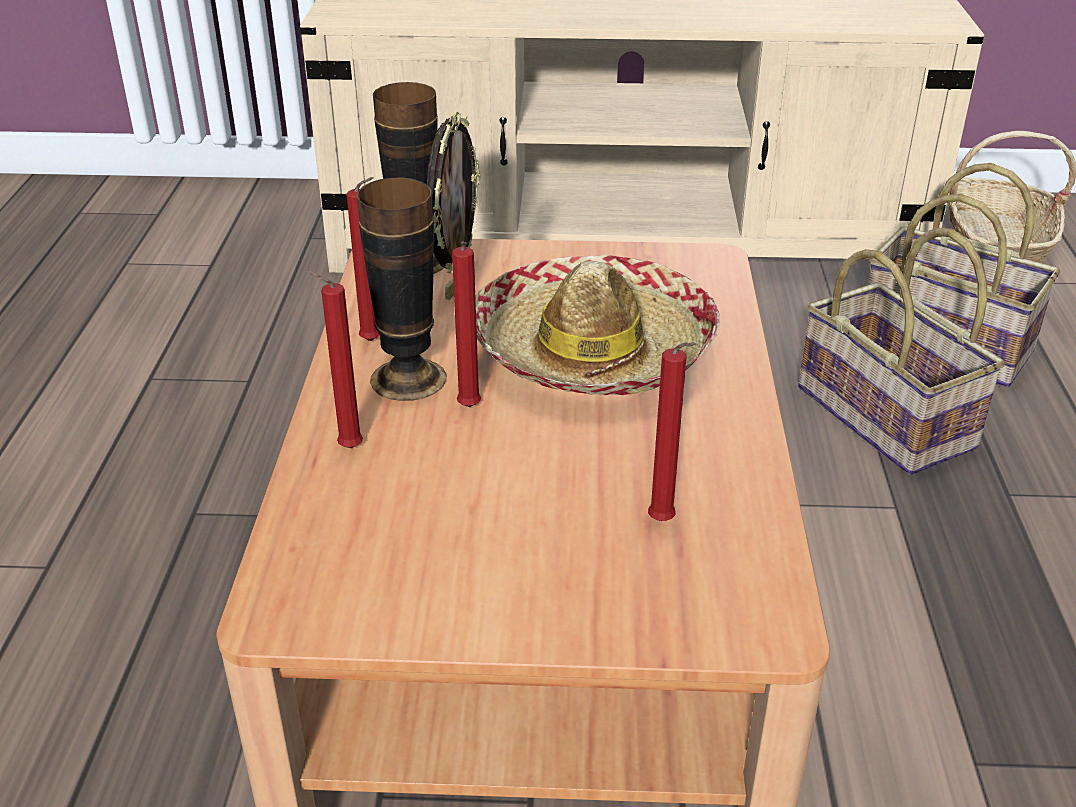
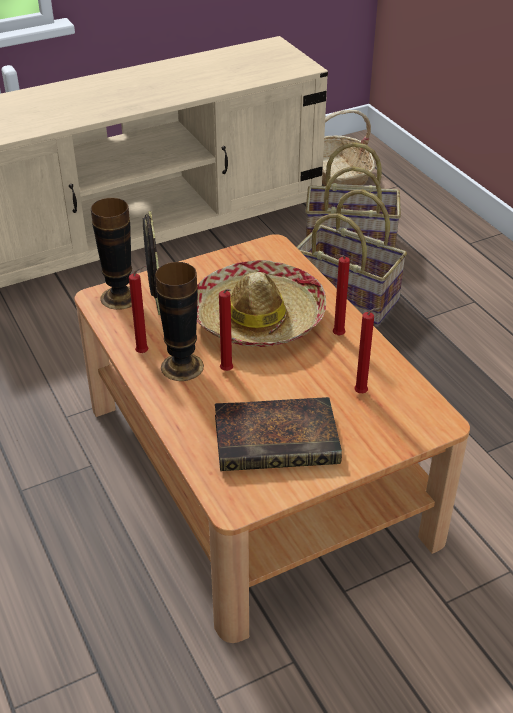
camera: 30 degrees left, 5 degrees up
red candle [306,271,363,448] -> red candle moved to [333,254,350,336]
none -> book [215,397,342,471]

